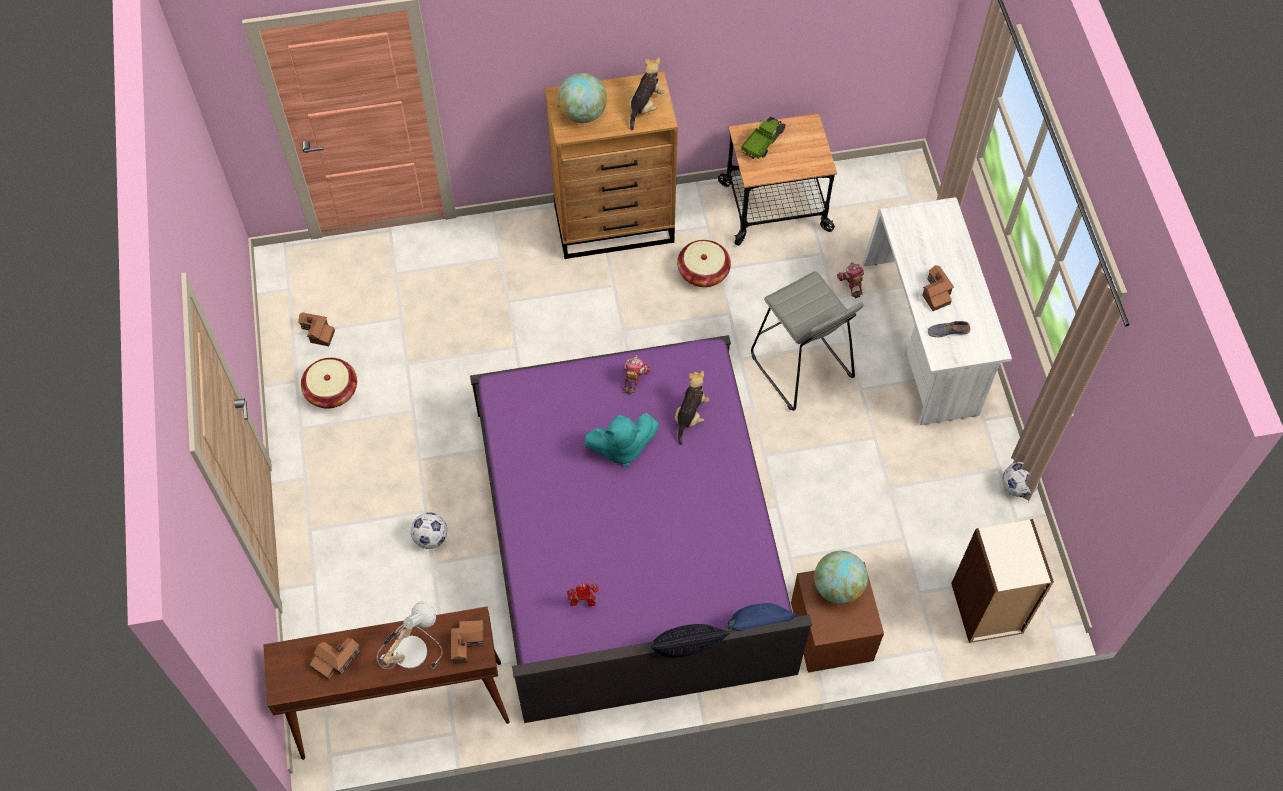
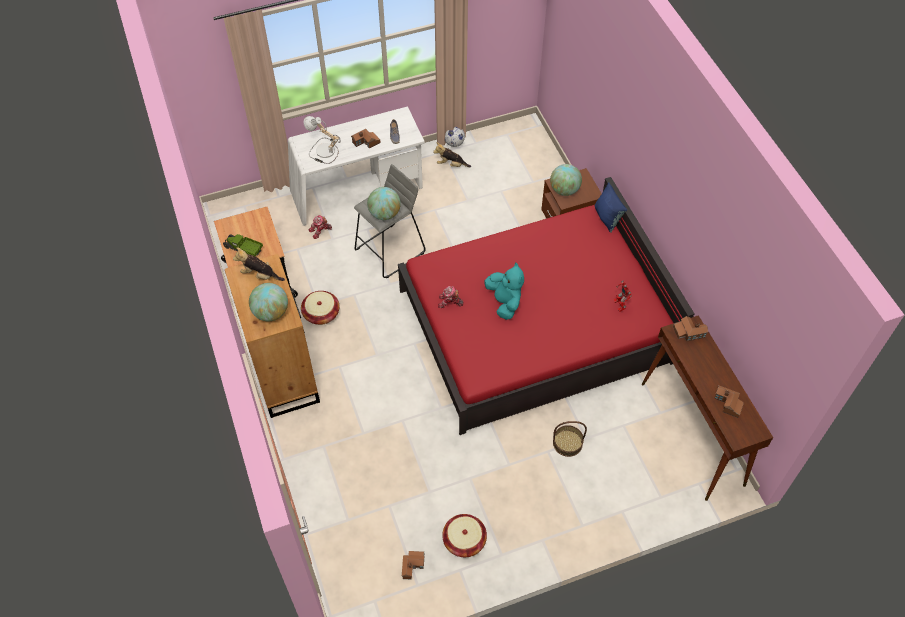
camera: 100 degrees left, 5 degrees down
table lamp [376,601,443,670] -> table lamp moved to [304,116,341,164]
football [411,512,447,549] -> basket [553,421,587,457]
purple bed [470,335,812,723] -> red bed [398,177,694,435]
pillow [651,624,730,658] -> none
plush toy [675,371,709,445] -> plush toy moved to [433,142,471,167]
bookcase [951,519,1054,643] -> none
none -> globe [367,187,401,220]

